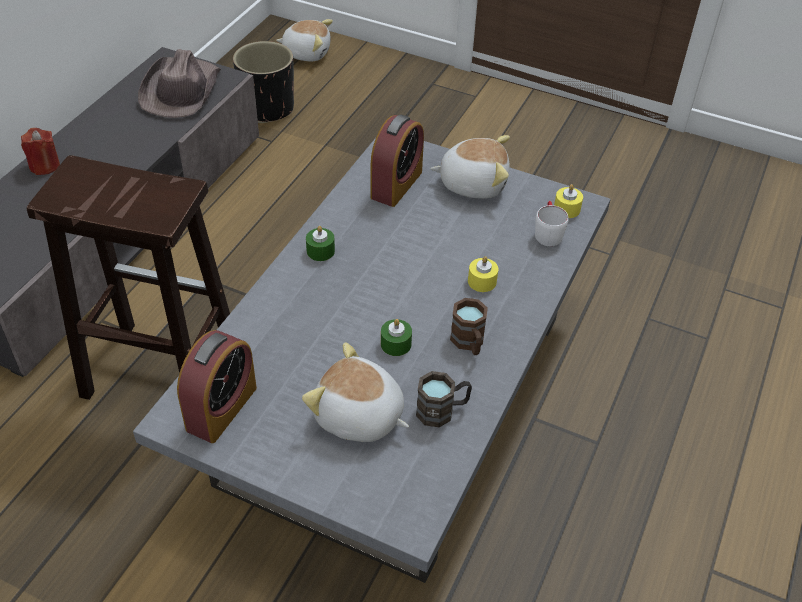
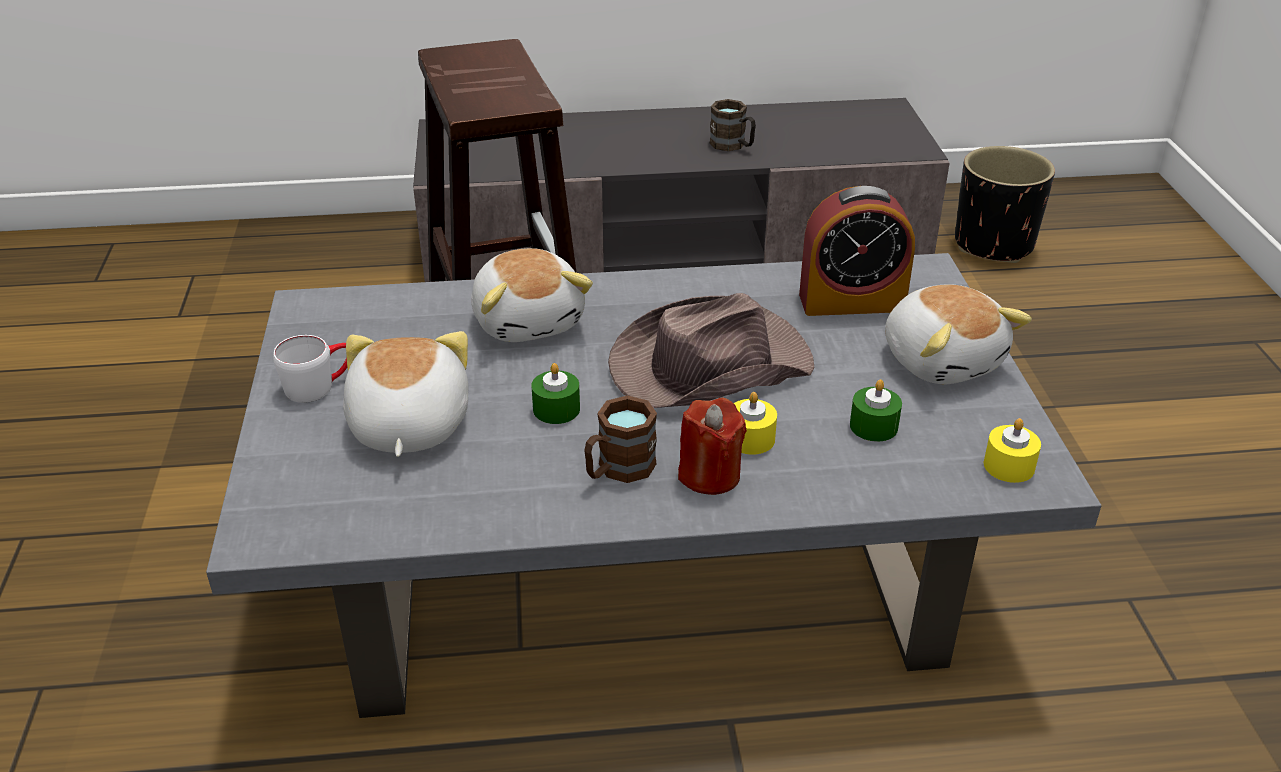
camera: 60 degrees right, 10 degrees down
red candle [21,128,60,175] -> red candle moved to [678,398,747,495]
brown hat [138,49,221,118] -> brown hat moved to [608,293,814,408]
alarm clock [177,330,257,443] -> none
plush toy [276,19,333,62] -> plush toy moved to [471,248,593,342]
green candle [306,226,335,261] -> green candle moved to [850,379,902,442]
brown mug [416,371,472,427] -> brown mug moved to [709,99,756,151]
white mug [535,201,569,246] -> white mug moved to [273,335,347,403]

